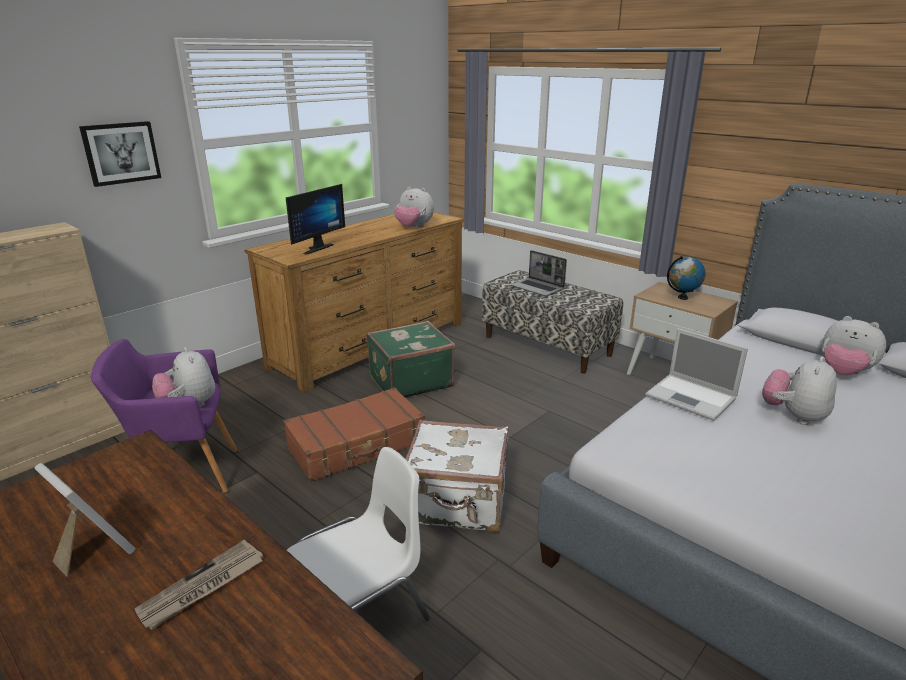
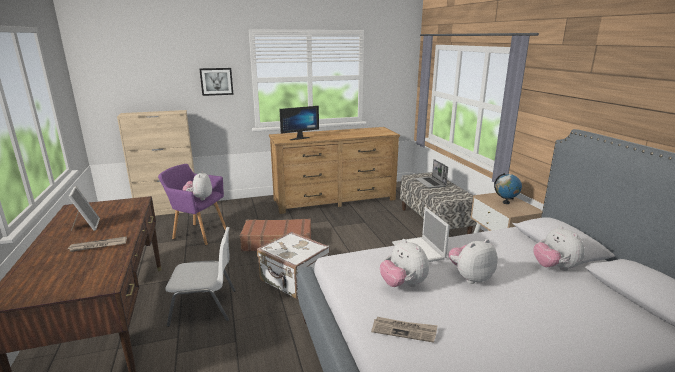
camera: 30 degrees right, 5 degrees down
green suitcase [366,321,455,397] -> none
plush toy [394,186,434,228] -> plush toy moved to [380,239,429,287]
none -> newspaper [371,317,437,343]

